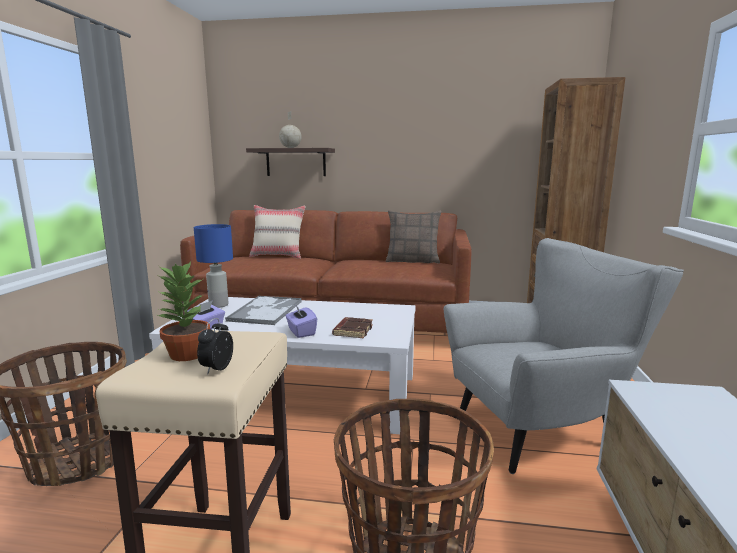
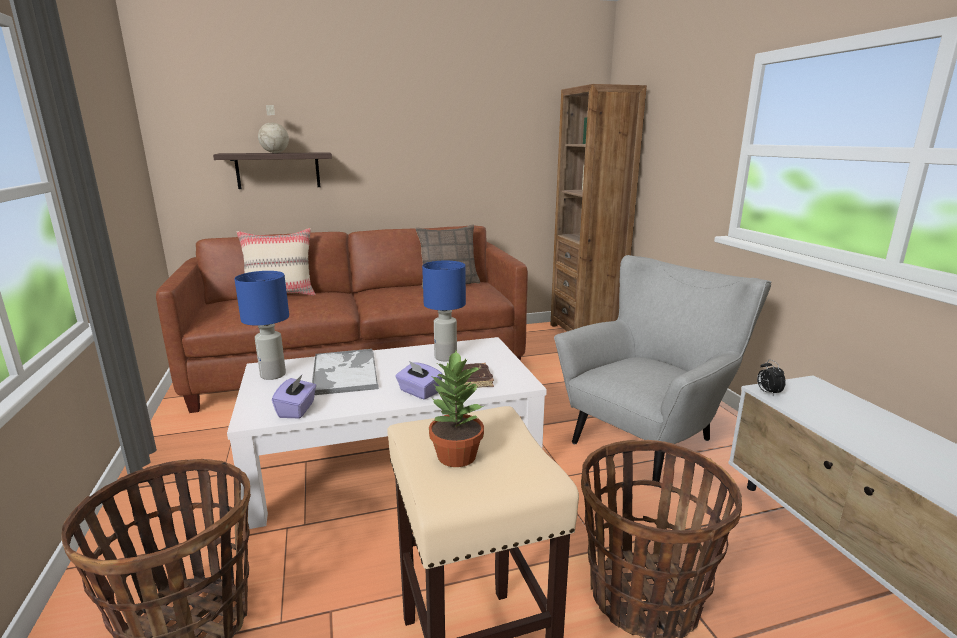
camera: 25 degrees left, 5 degrees up
alarm clock [197,318,233,375] -> alarm clock moved to [757,360,786,397]
none -> blue table lamp [422,260,466,361]

